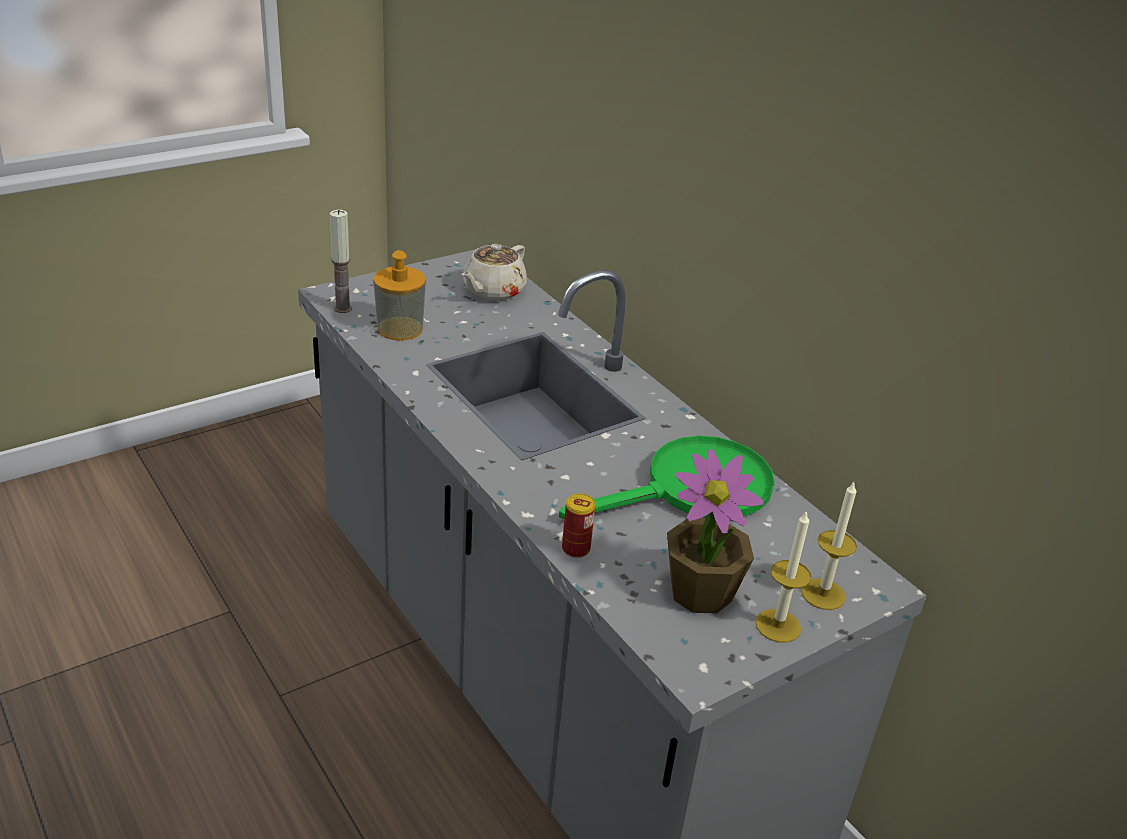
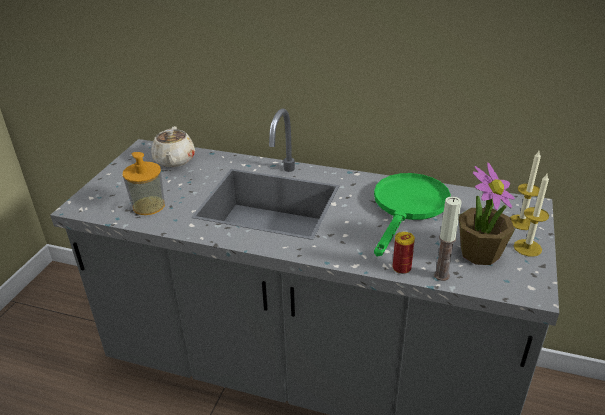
camera: 35 degrees left, 0 degrees up
candle [330,210,352,313] -> candle moved to [434,196,462,281]

